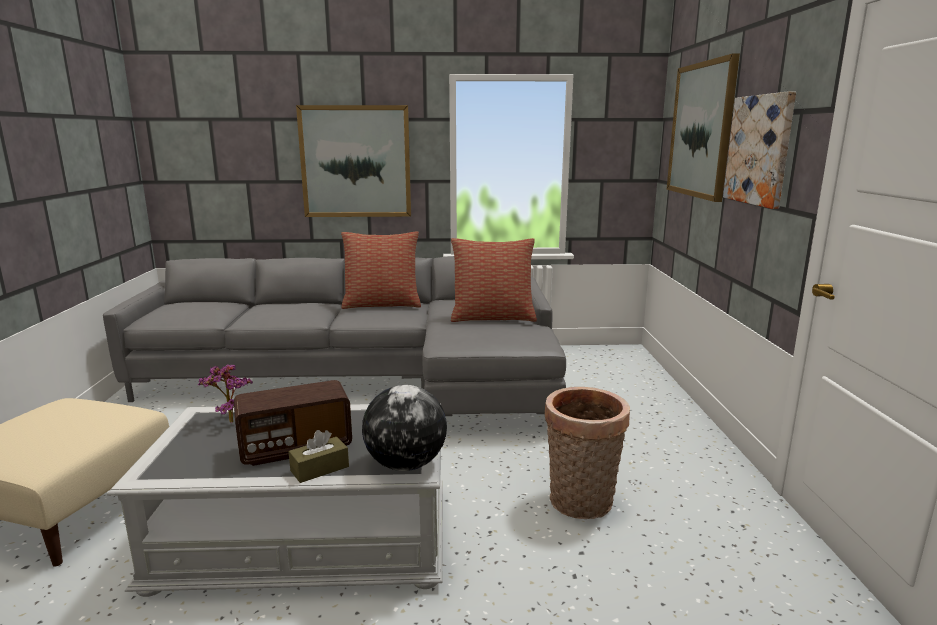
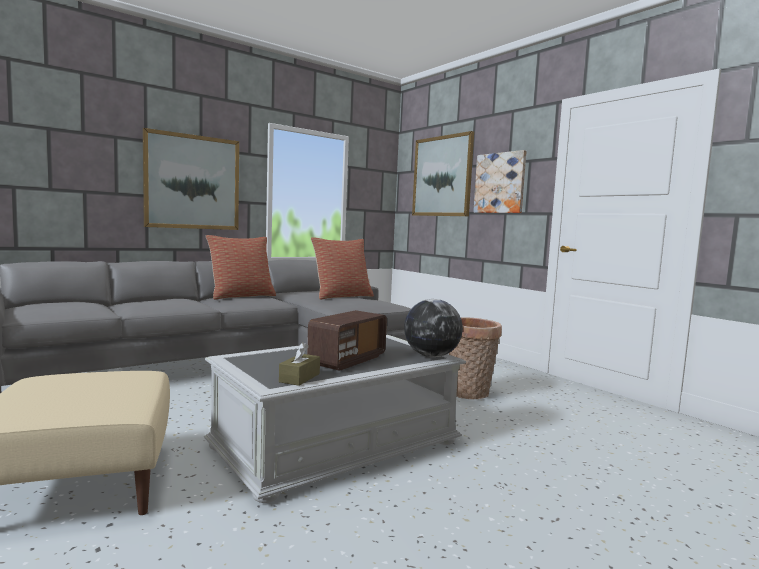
camera: 35 degrees left, 10 degrees down
potted plant [198,364,253,423] -> none
brown tissue box [288,430,349,483] -> brown tissue box moved to [279,342,320,386]

